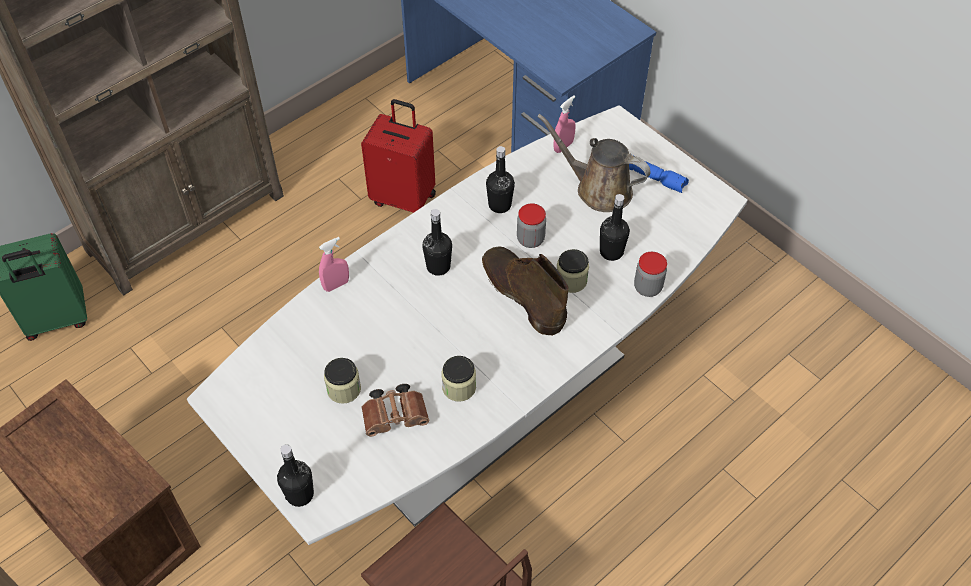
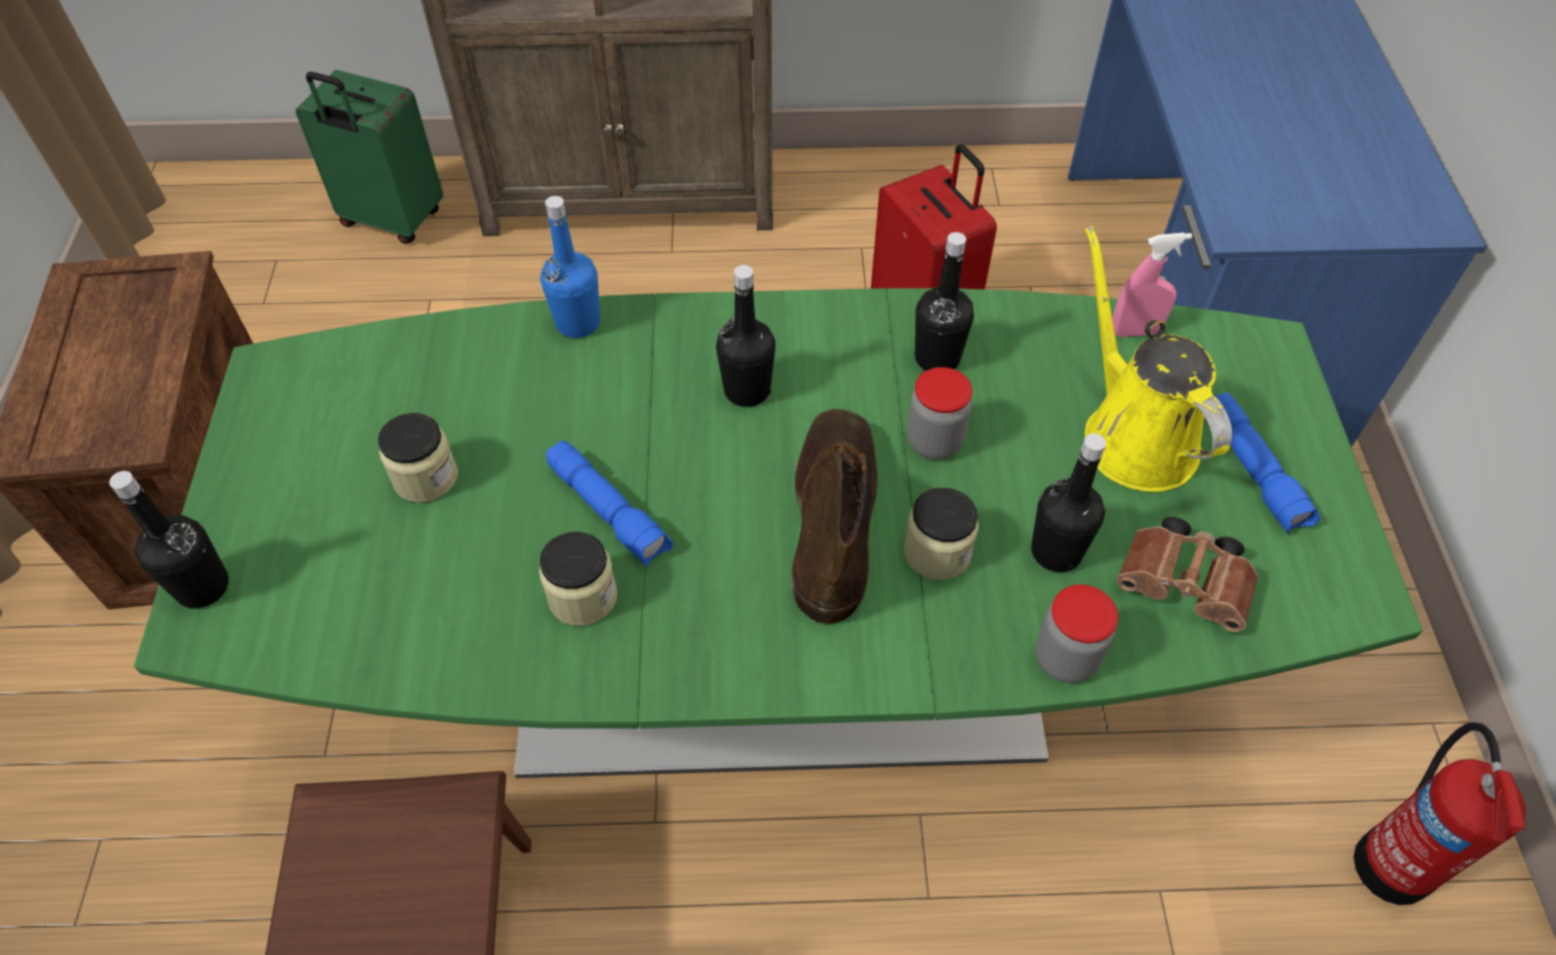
camera: 40 degrees right, 0 degrees up
white dining table [187,105,747,545] -> green dining table [134,288,1423,778]
pink spray bottle [319,237,349,292] -> blue bottle [540,196,600,338]
brown binoculars [361,384,429,437] -> brown binoculars moved to [1117,517,1259,632]
brown watering can [537,114,651,212] -> yellow watering can [1085,226,1232,492]
none -> blue flashlight [546,440,673,567]
none -> fire extinguisher [1354,722,1526,905]

